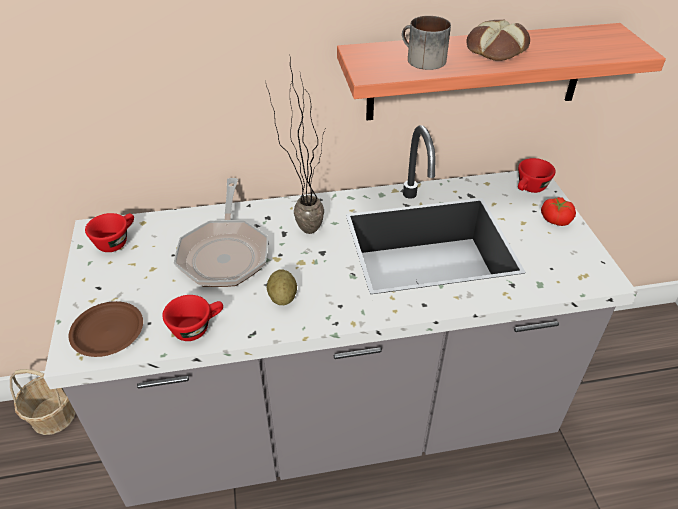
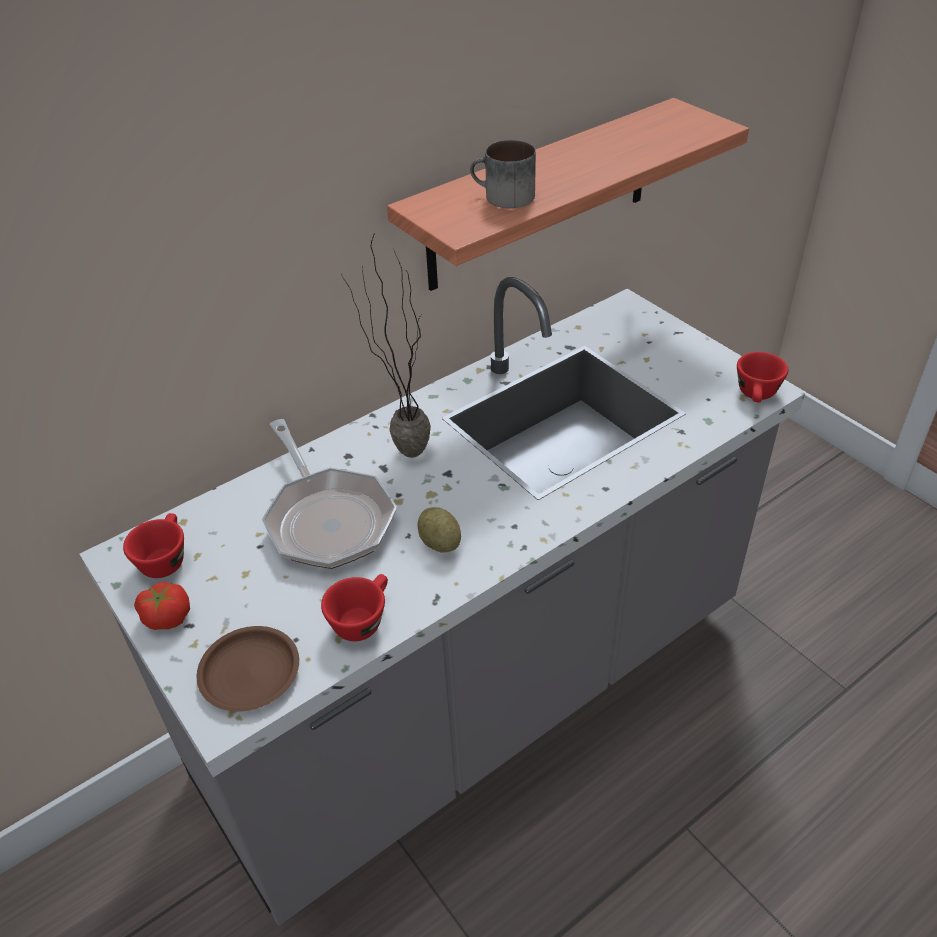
camera: 25 degrees left, 0 degrees up
basket [10,369,76,435] -> none
bread [466,19,530,61] -> none
red cup [518,158,556,193] -> red cup moved to [737,352,788,403]
tomato [541,197,576,226] -> tomato moved to [134,582,190,630]

